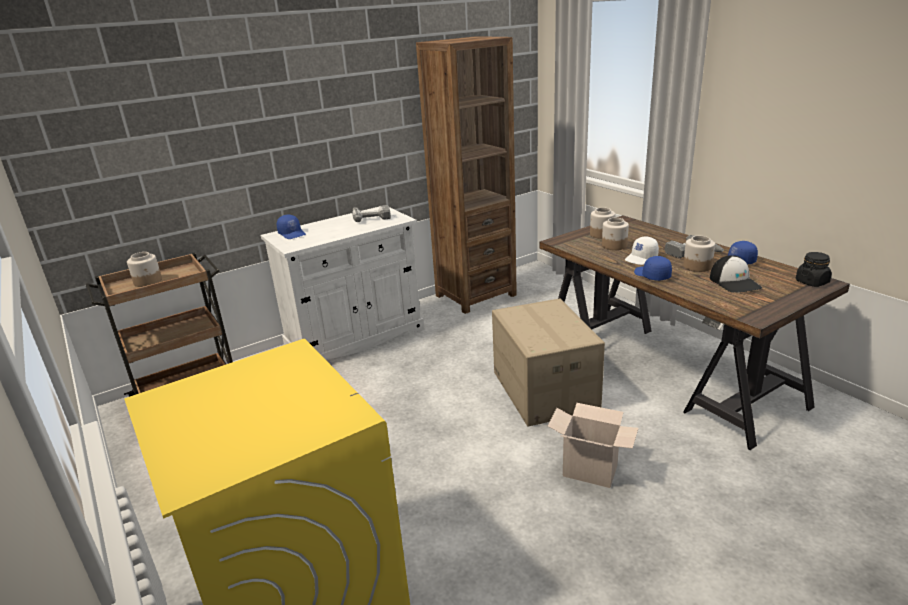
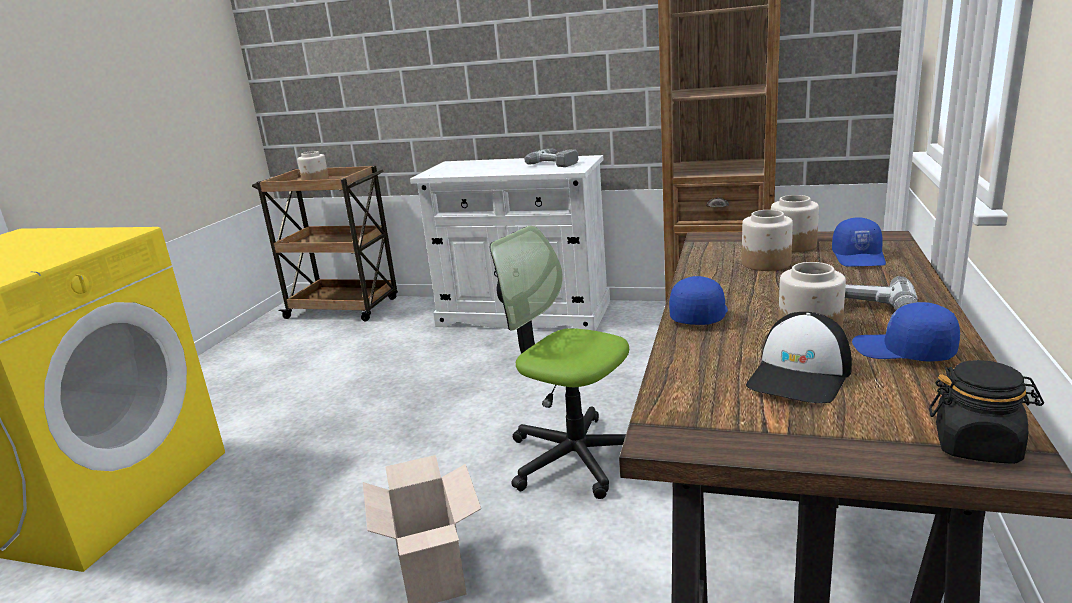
camera: 50 degrees right, 5 degrees down
blue cap [277,215,306,239] -> blue cap moved to [832,217,886,267]
cardboard box [492,298,605,427] -> office chair [490,226,629,499]
white cap [625,237,659,265] -> none

